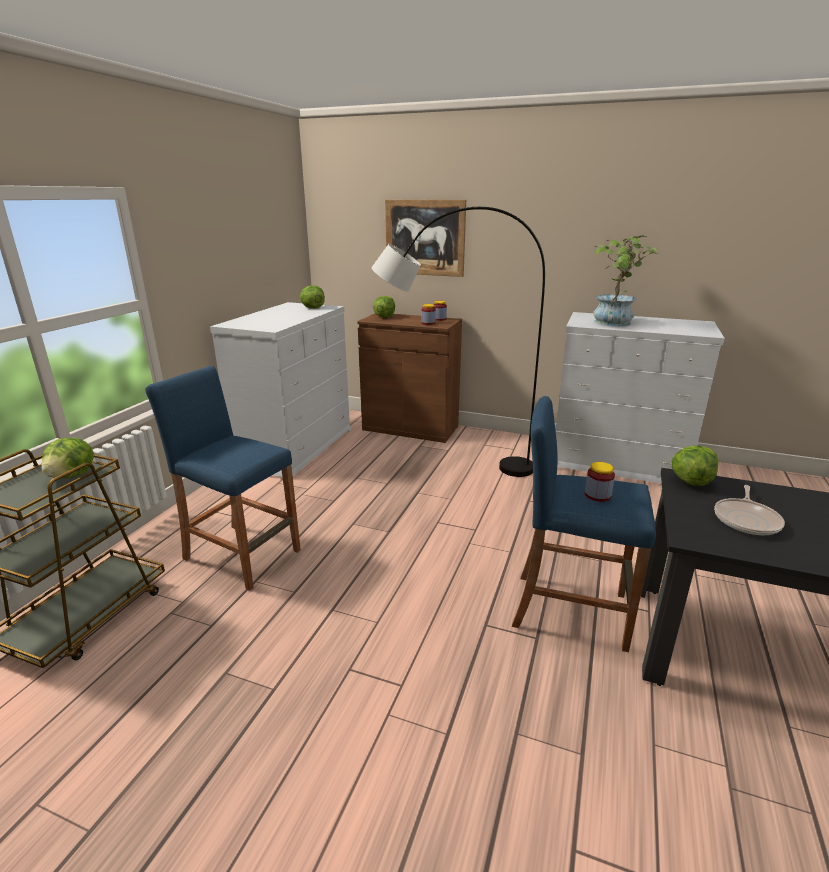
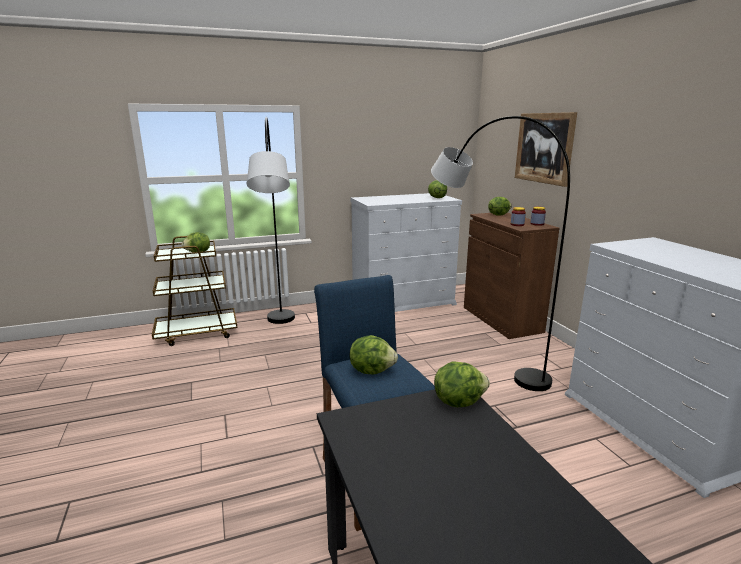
camera: 50 degrees right, 5 degrees down
blue stool [145,366,301,591] -> grey floor lamp [247,117,295,324]
jar [585,462,615,502] -> lettuce [350,335,398,374]
potted plant [593,236,661,326] -> none
frying pan [714,485,785,535] -> none

